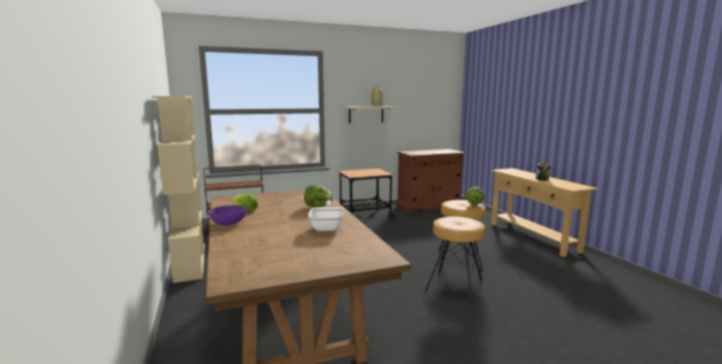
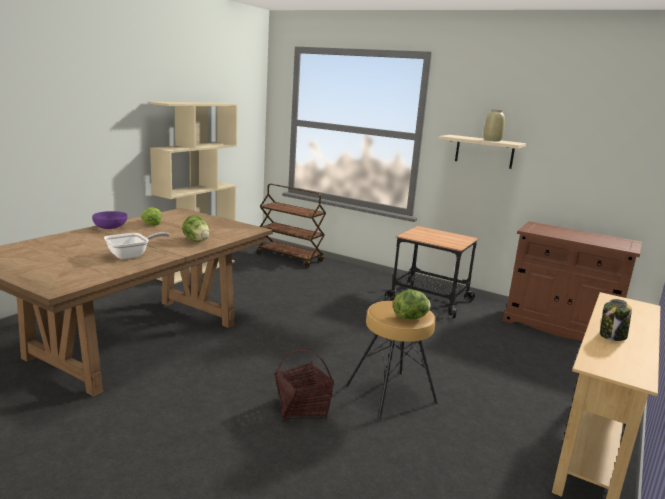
camera: 50 degrees right, 5 degrees up
brown stool [424,216,485,303] -> basket [275,350,334,421]

